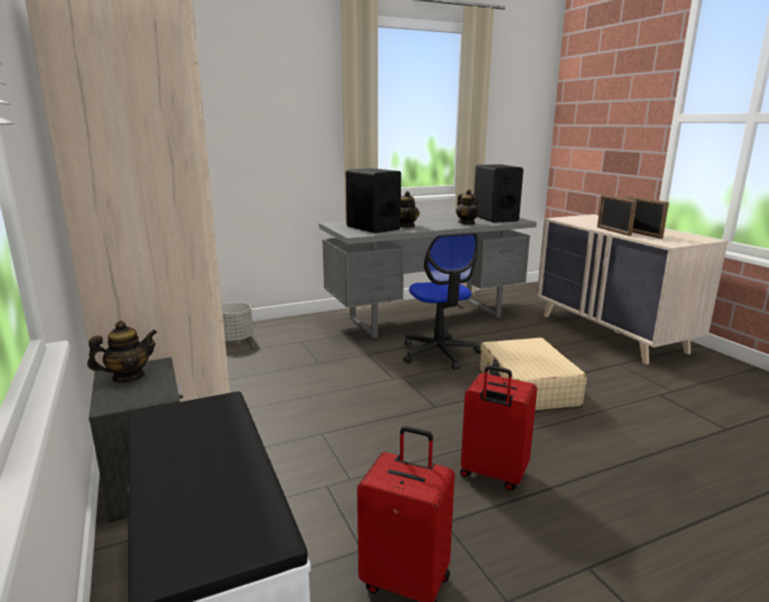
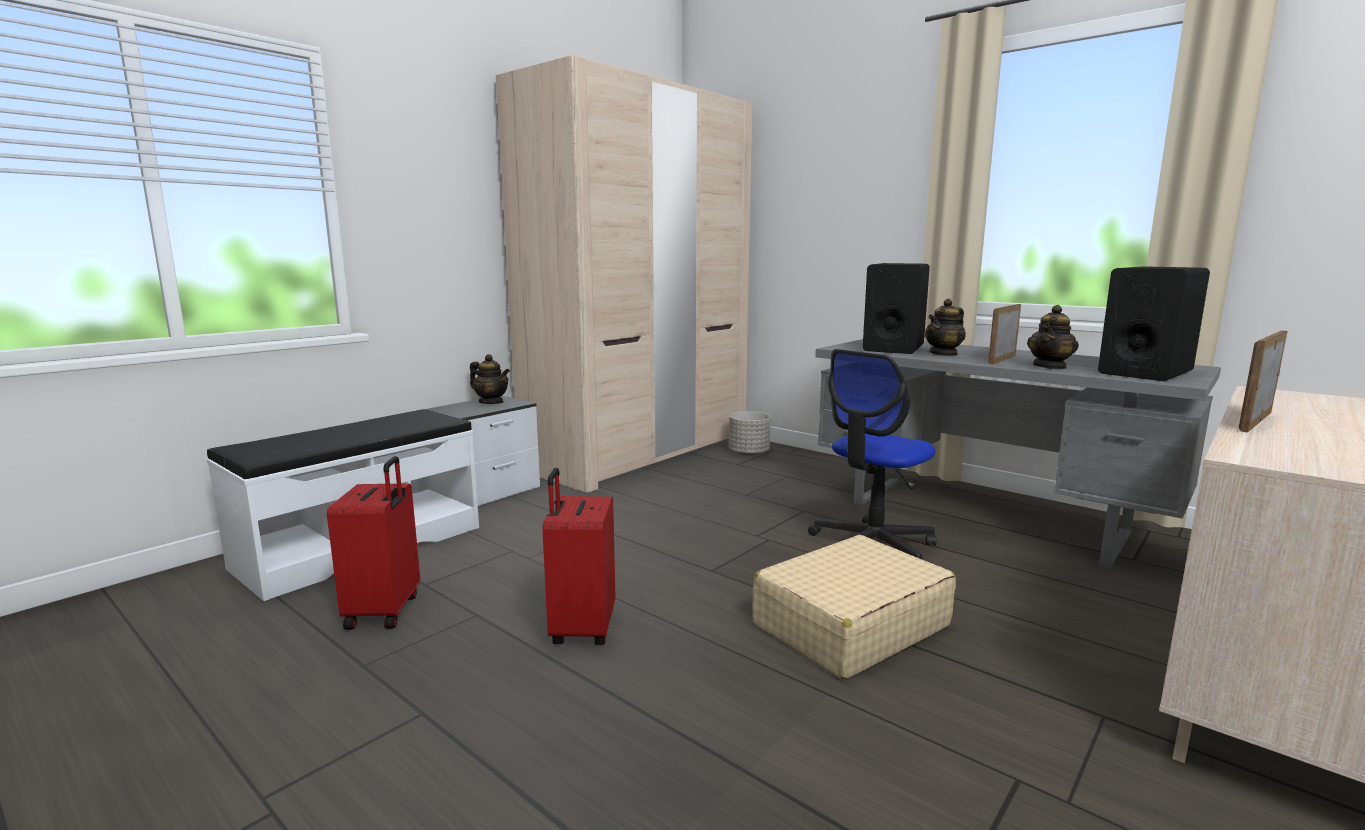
camera: 65 degrees right, 5 degrees down
picture frame [626,196,669,239] -> picture frame moved to [988,304,1021,364]

